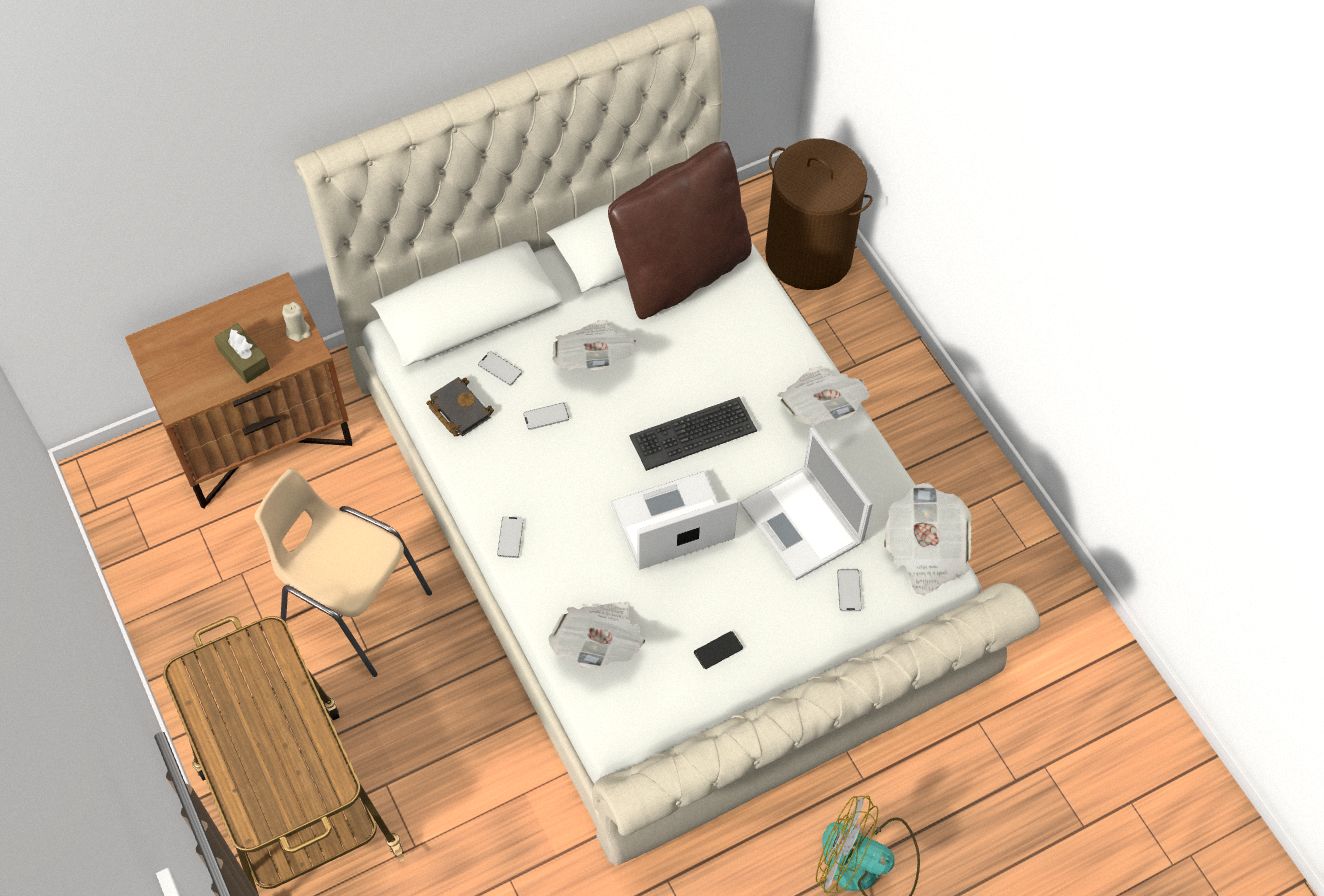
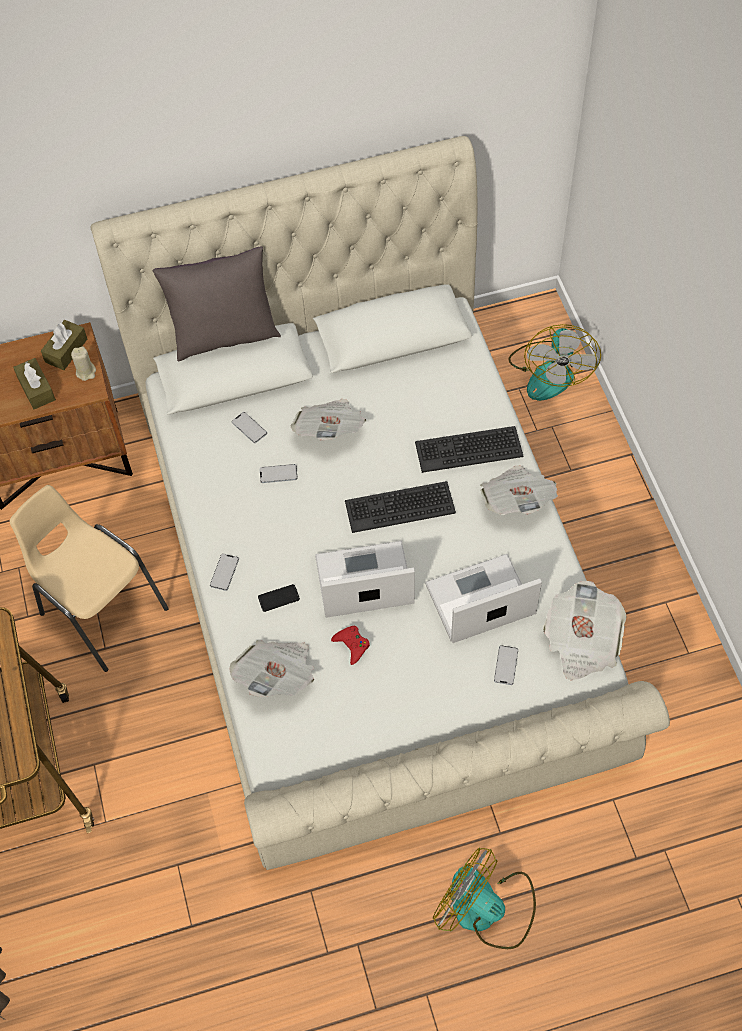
camera: 15 degrees right, 0 degrees up
black book [426,377,494,436] -> none
brown pillow [608,141,752,319] -> none
phone [694,631,743,669] -> phone moved to [258,584,300,612]
laptop [740,427,873,580] -> laptop turned 90 degrees clockwise [425,554,542,643]
brown laundry basket [765,138,873,290] -> fan [508,324,601,401]
none -> brown tissue box [41,320,87,370]
none -> grey pillow [153,247,281,361]
none -> red game controller [331,626,370,665]
none -> keyboard [415,426,524,473]

